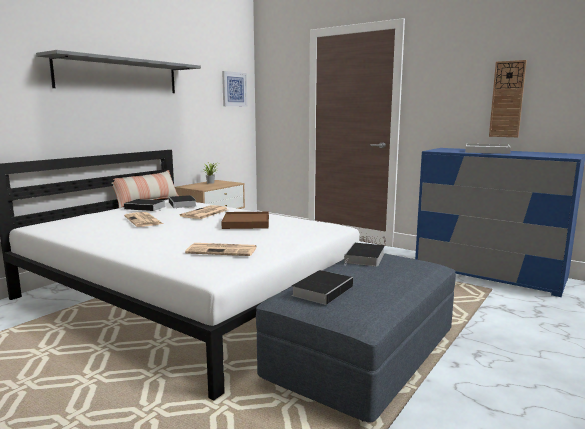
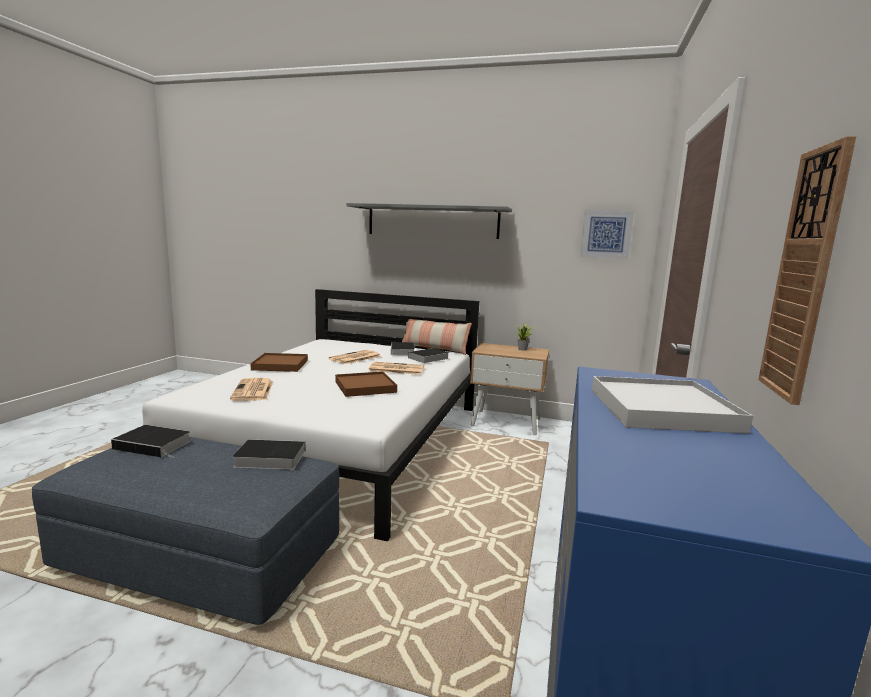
camera: 70 degrees right, 0 degrees up
none -> brown tray [250,353,308,372]

